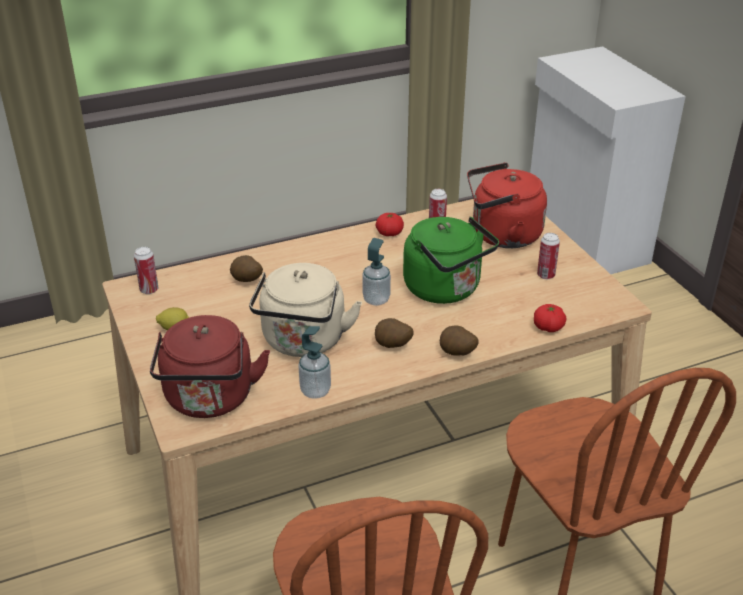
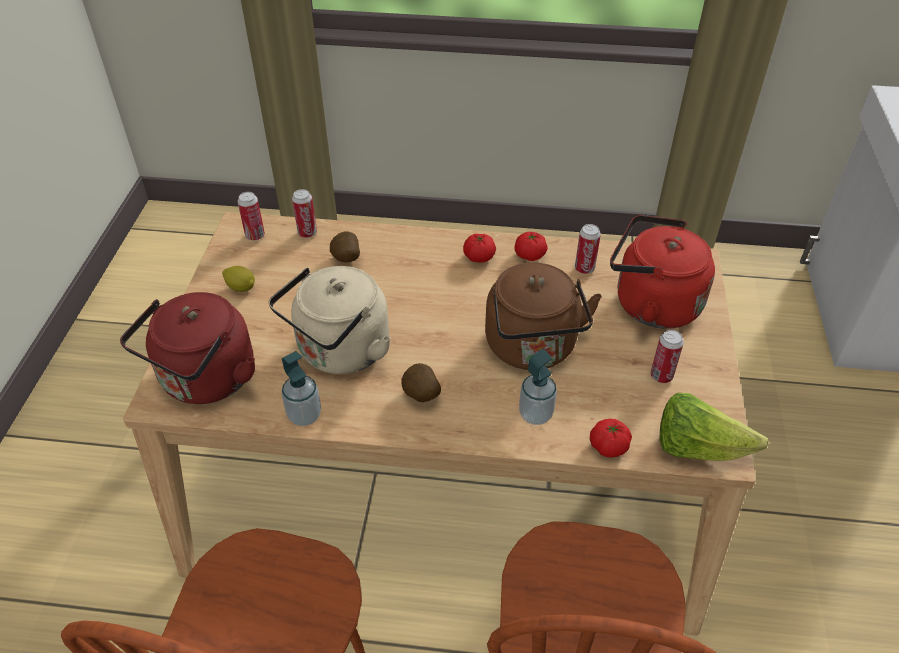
camera: 30 degrees right, 10 degrees up
soap dispenser [362,238,391,306] -> soap dispenser moved to [519,349,557,425]
green kettle [403,217,499,304] -> brown kettle [485,262,602,370]
potato [440,326,479,355] -> none
none -> can [292,189,317,238]
none -> tomato [463,234,496,263]
none -> lettuce [660,393,769,461]

